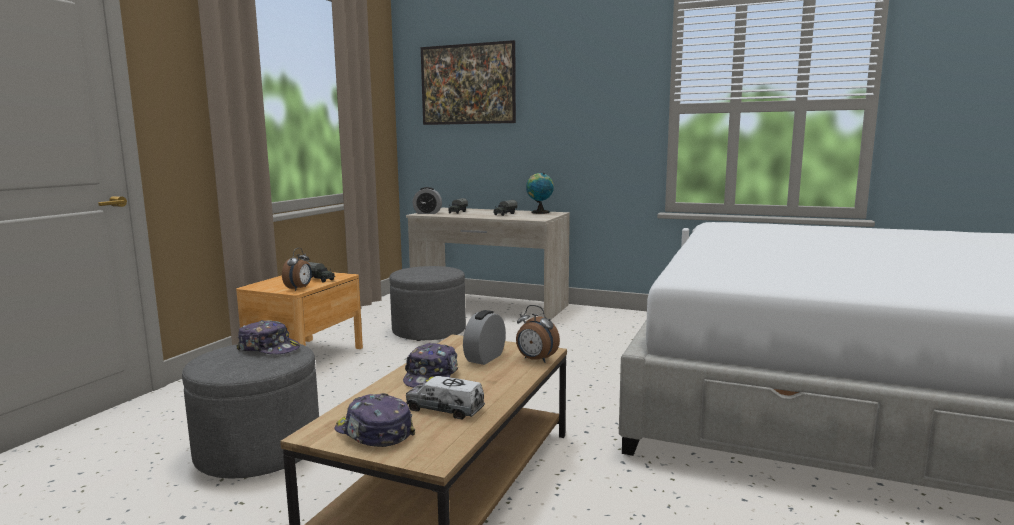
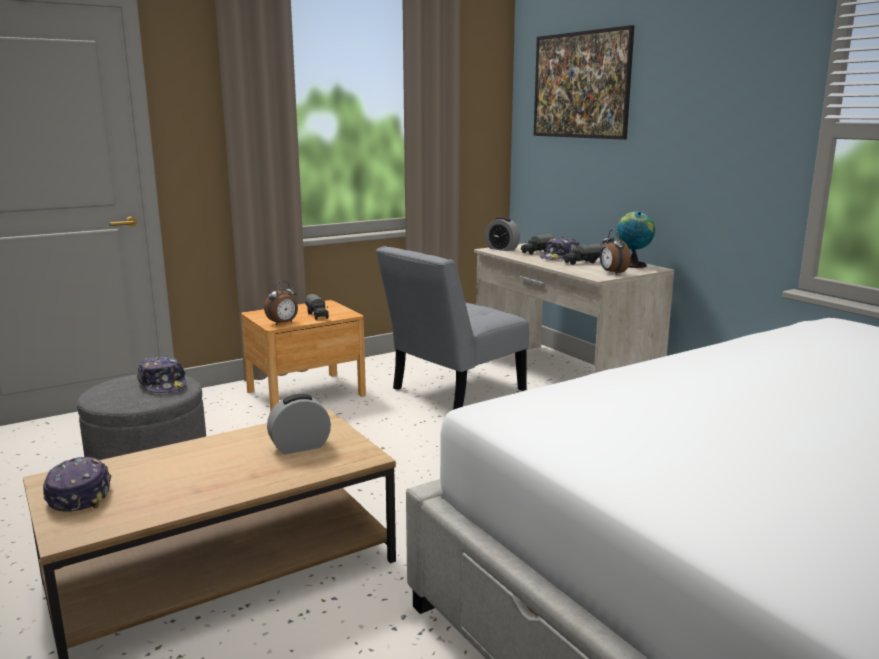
camera: 35 degrees right, 5 degrees up
grey ottoman [389,266,466,341] -> grey chair [376,246,529,410]
cap [403,342,458,388] -> cap moved to [540,237,579,260]
toy truck [406,376,485,419] -> none
alarm clock [516,305,560,362] -> alarm clock moved to [600,230,630,275]

